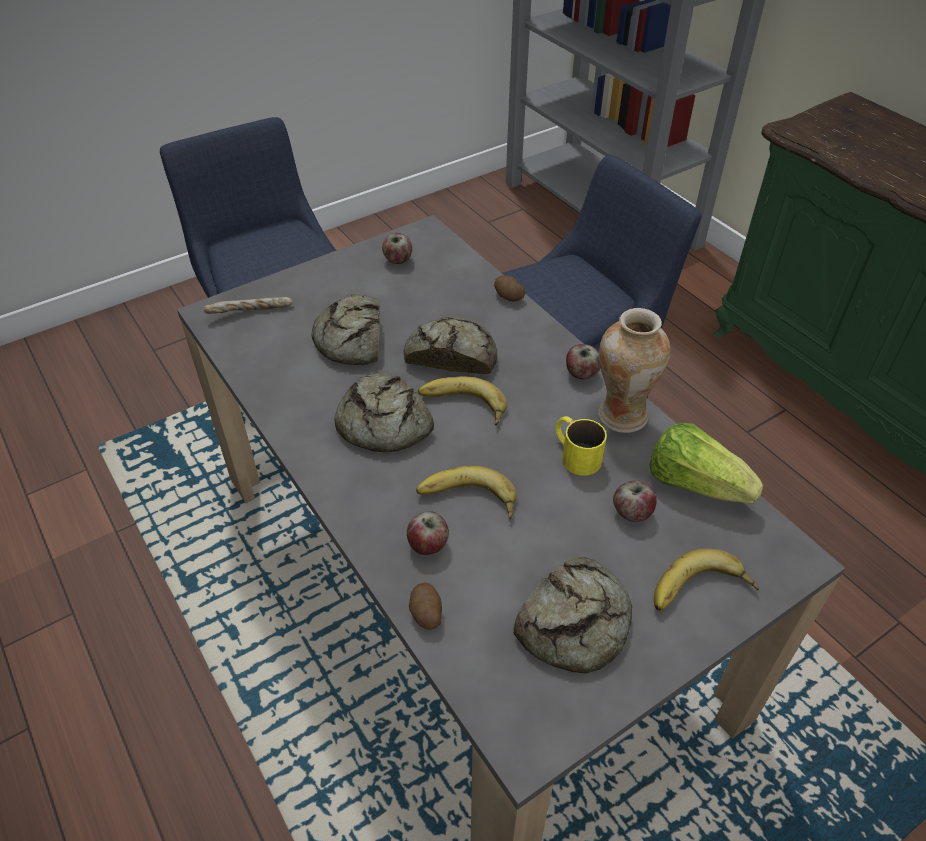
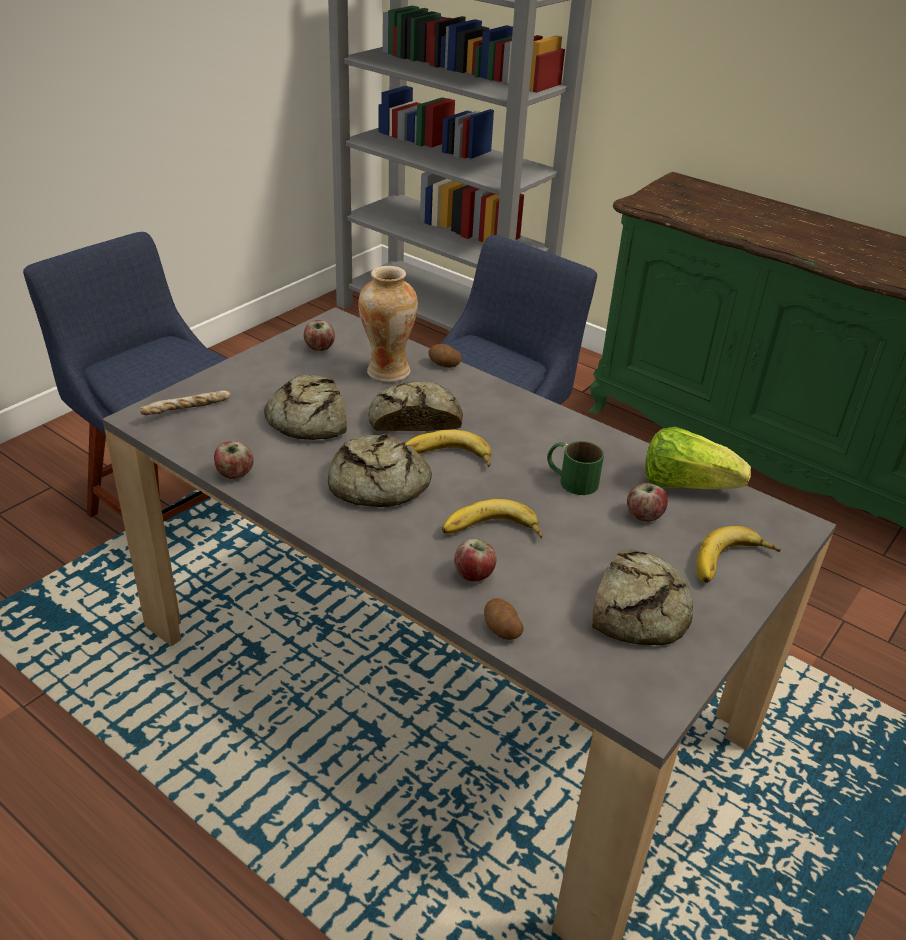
camera: 20 degrees left, 10 degrees down
yellow mug [556,416,607,476] -> green mug [547,441,604,495]
apple [566,344,601,379] -> apple moved to [214,441,254,479]
vase [598,308,671,433] -> vase moved to [358,266,418,382]

